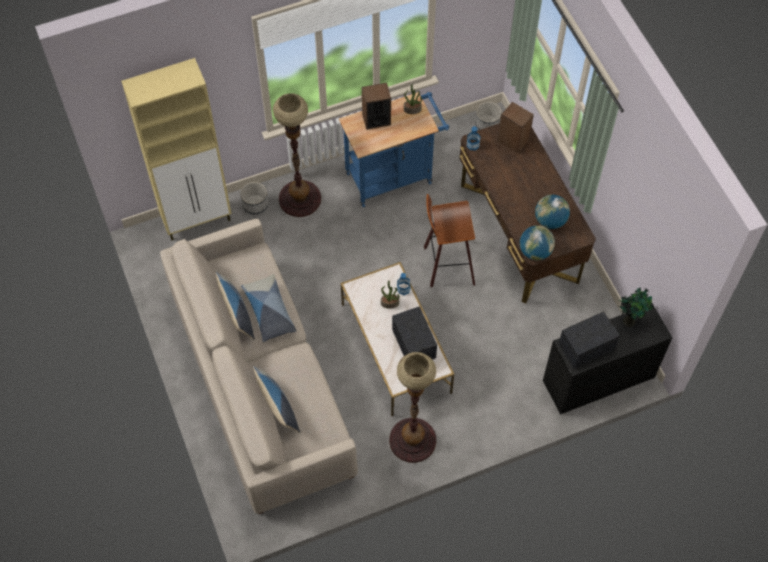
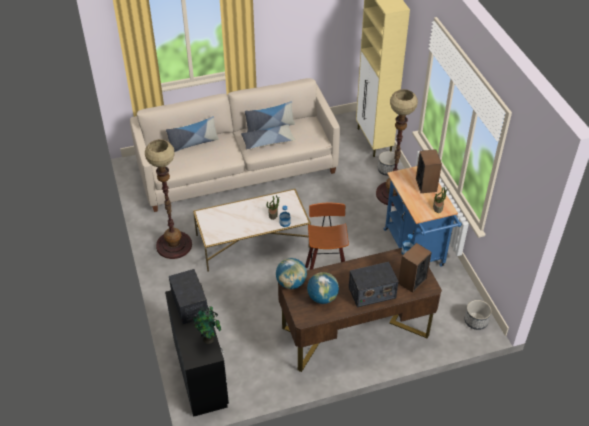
camera: 95 degrees right, 15 degrees down
radio [392,306,437,359] -> radio moved to [349,262,398,308]

